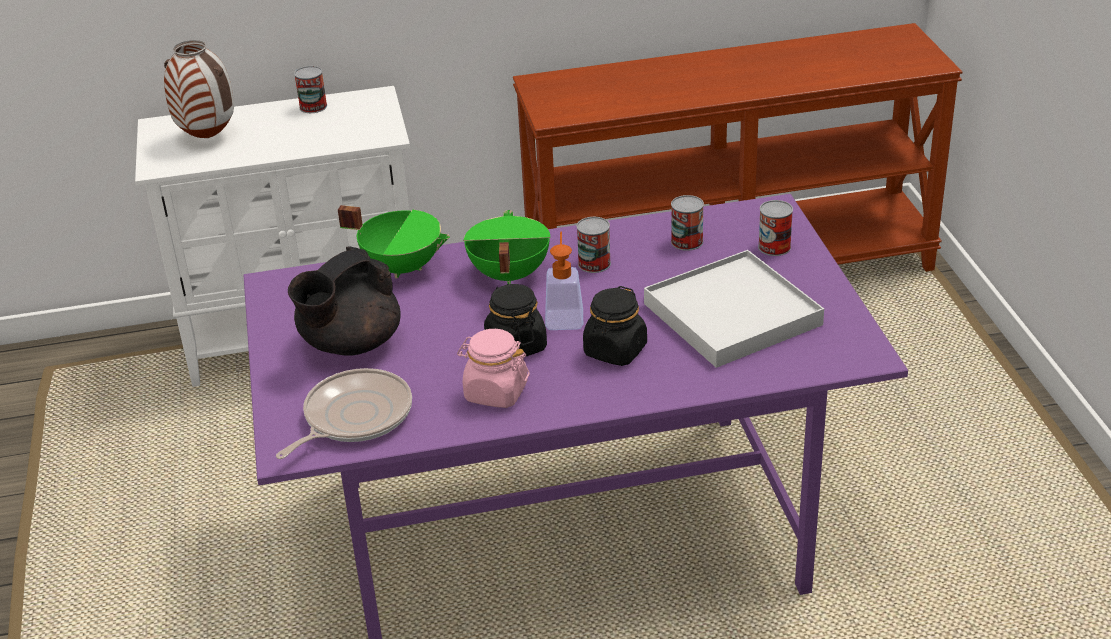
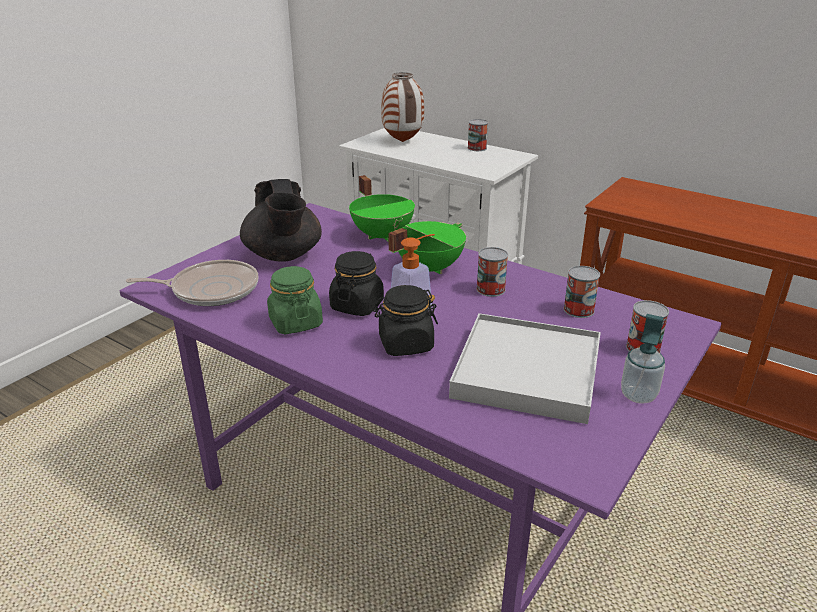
camera: 45 degrees right, 5 degrees down
black teapot [288,246,401,356] -> black teapot turned 105 degrees counterclockwise [240,179,322,262]
pink jar [457,329,530,408] -> green jar [267,266,323,334]
none -> soap dispenser [621,314,665,404]

